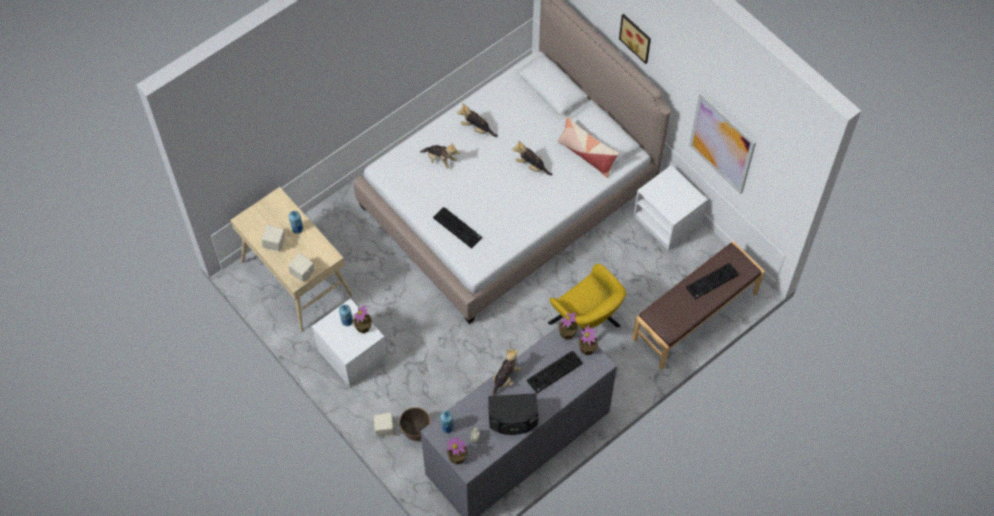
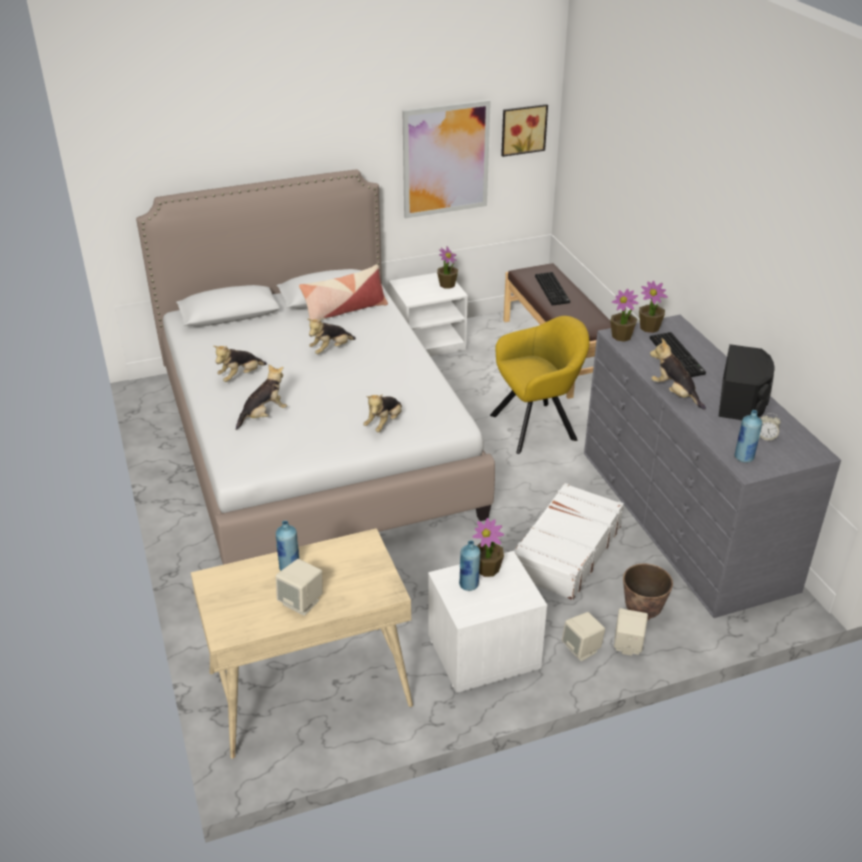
camera: 70 degrees left, 25 degrees down
beige speaker [288,253,314,282] -> beige speaker moved to [562,612,605,661]
keyboard [433,207,482,249] -> plush toy [363,394,402,432]
potted plant [447,436,468,464] -> potted plant moved to [437,247,458,289]
picture [619,14,651,64] -> picture moved to [501,104,548,157]
none -> white suitcase [514,483,624,600]

